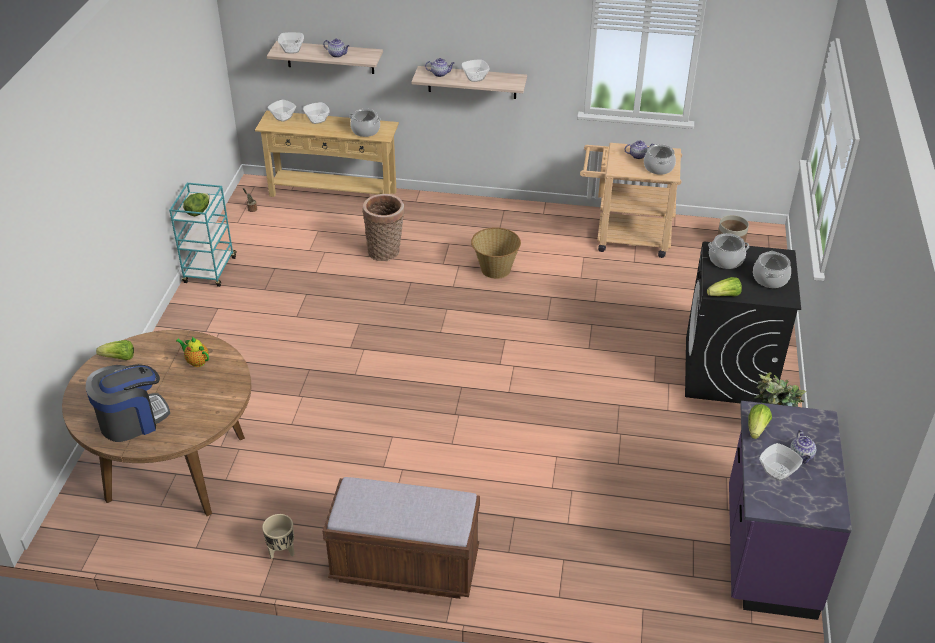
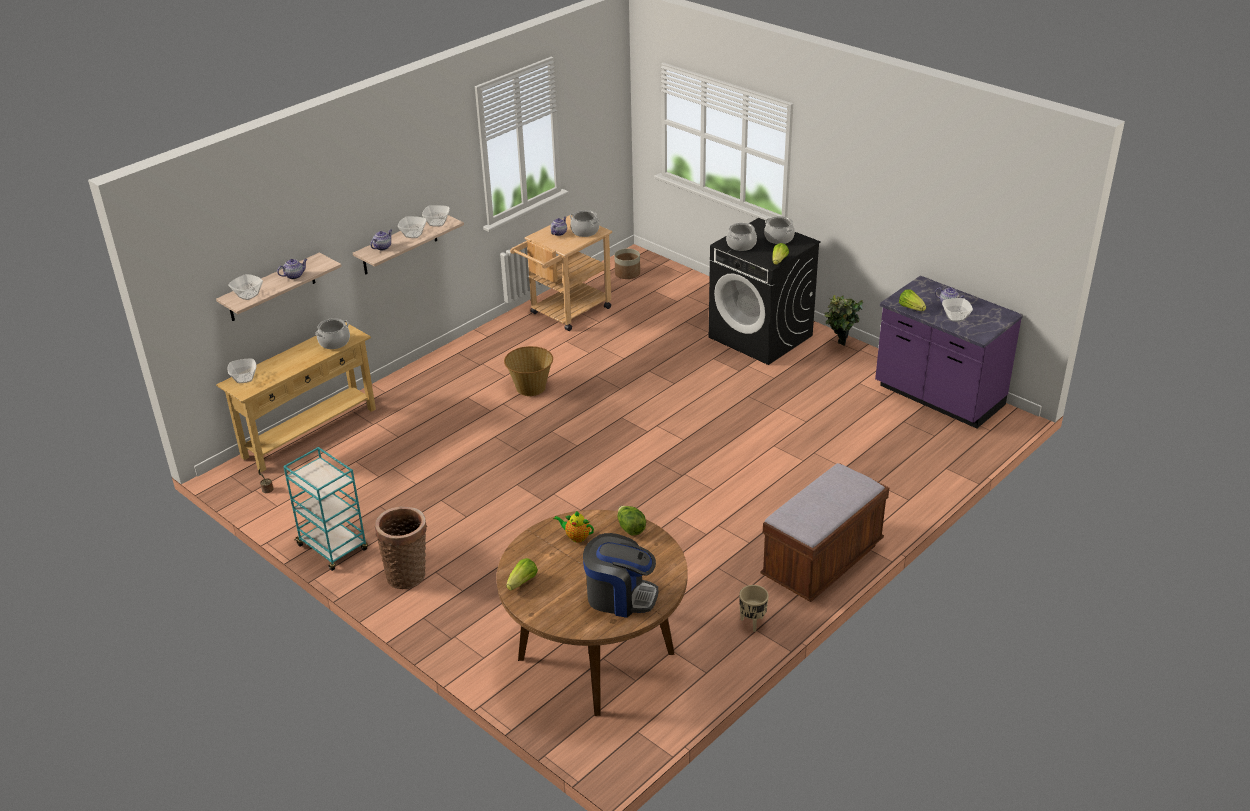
camera: 55 degrees left, 5 degrees down
coffee machine [86,364,170,442] -> coffee machine turned 105 degrees clockwise [583,533,658,618]
teapot [176,337,209,367] -> teapot turned 45 degrees clockwise [554,511,594,542]
lettuce [183,193,210,216] -> lettuce moved to [617,506,646,536]
bowl [303,102,330,124] -> bowl moved to [422,205,450,227]
basket [363,194,405,261] -> basket moved to [375,507,427,589]

